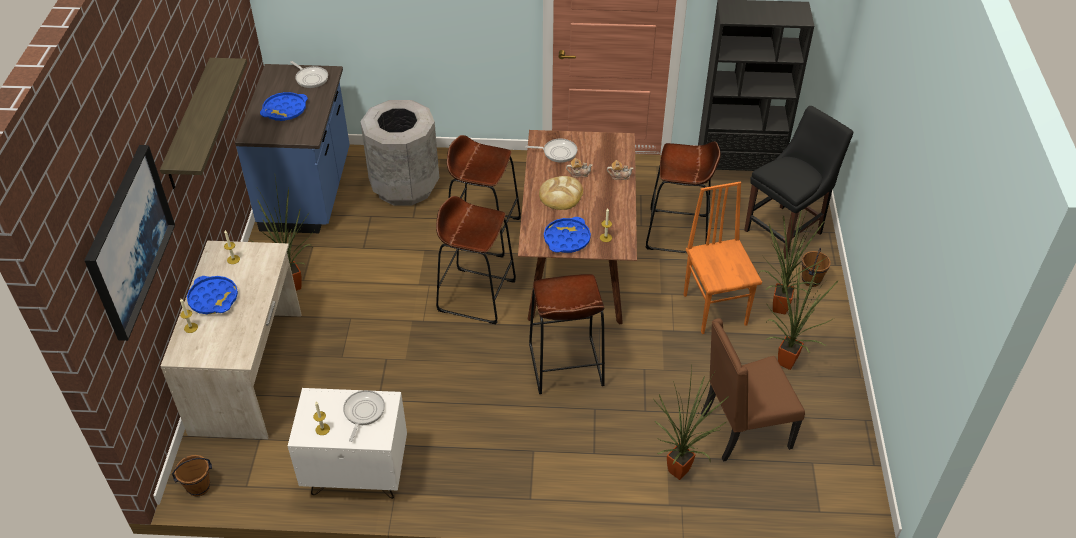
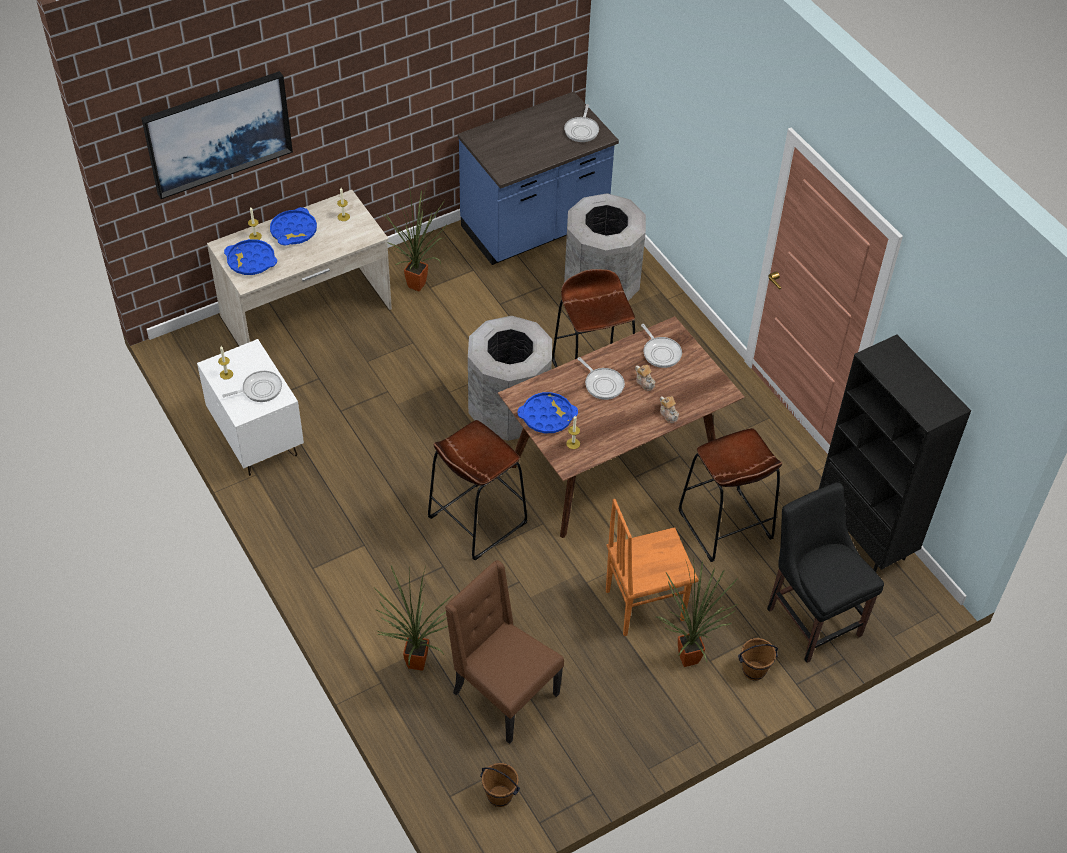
camera: 55 degrees right, 5 degrees up
shelf [160,58,247,189] -> none
brown bucket [172,455,212,496] -> brown bucket moved to [480,763,520,807]
blue tray [260,92,308,121] -> blue tray moved to [224,239,277,275]
brown stool [436,196,516,325] -> grey trash can [468,316,552,441]
bread [539,176,583,210] -> frying pan [578,357,625,400]
orange chair [684,182,762,334] -> orange chair turned 150 degrees counterclockwise [606,499,699,636]
black chair [744,106,853,259] -> black chair turned 135 degrees counterclockwise [767,482,884,663]
potted plant [766,264,839,370] -> none

